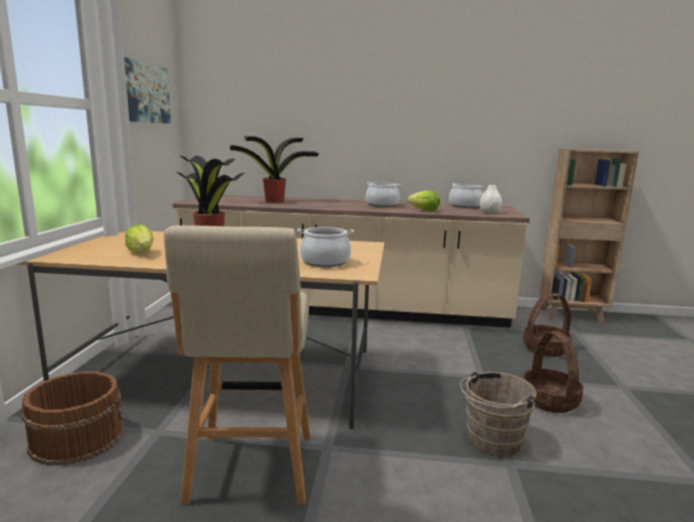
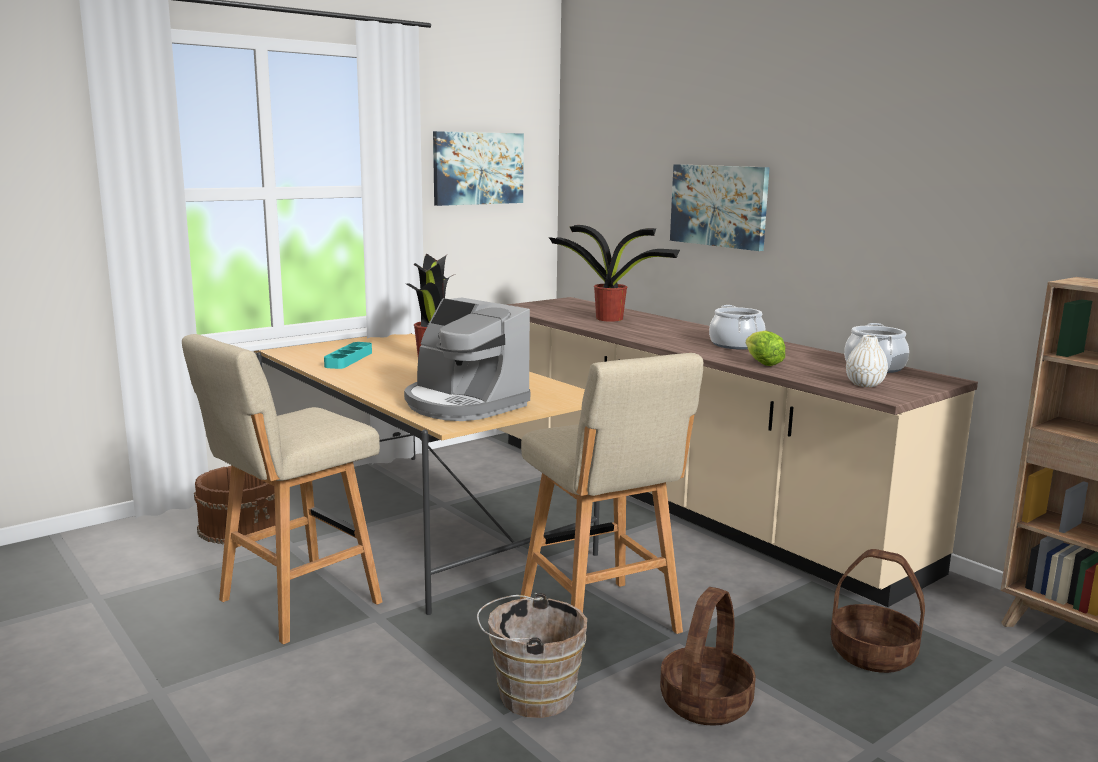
camera: 45 degrees right, 0 degrees up
lettuce [125,224,154,253] -> turquoise tray [324,342,372,369]
cooking pot [297,227,354,267] -> coffee machine [404,297,530,421]
none -> beige stool [520,353,703,634]
none -> picture [670,164,770,251]

